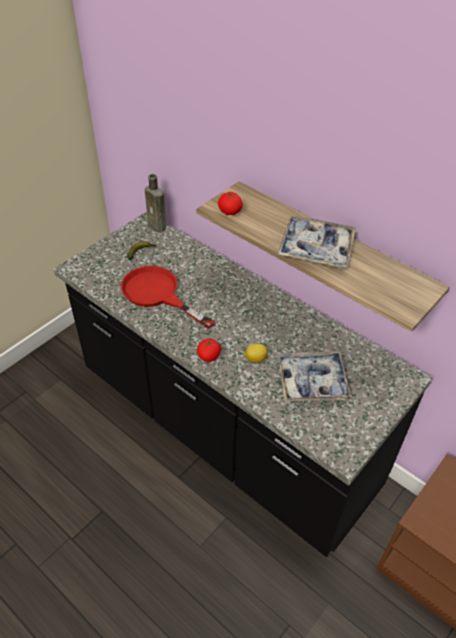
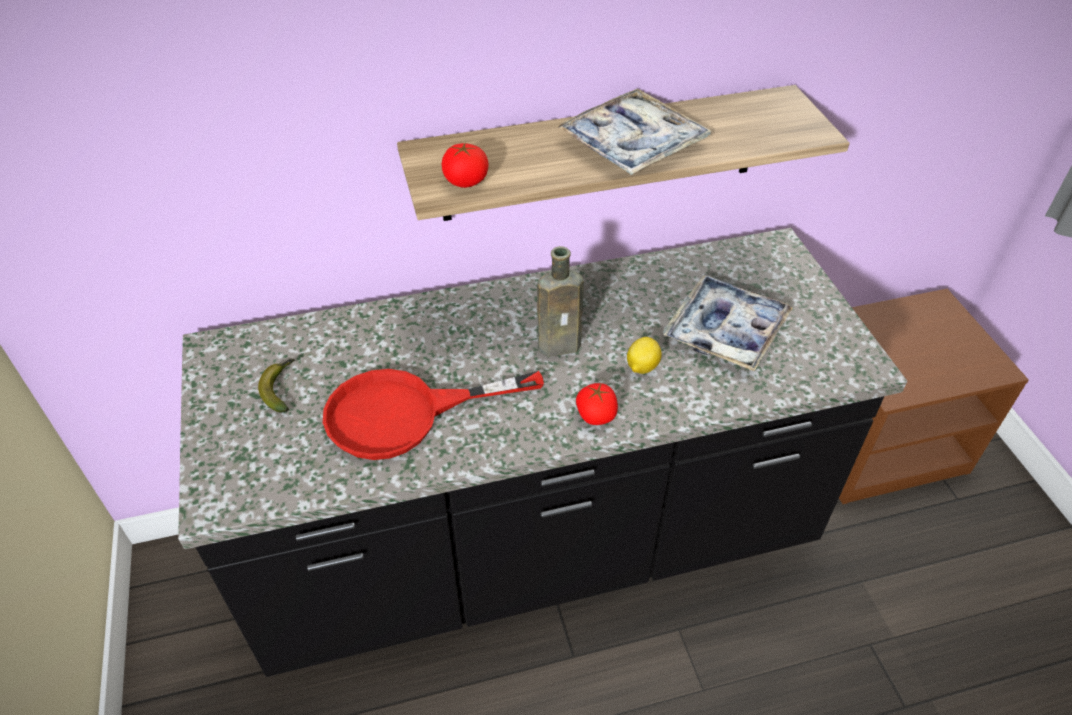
camera: 55 degrees left, 0 degrees up
brown bottle [145,174,166,232] -> brown bottle moved to [537,246,584,357]

